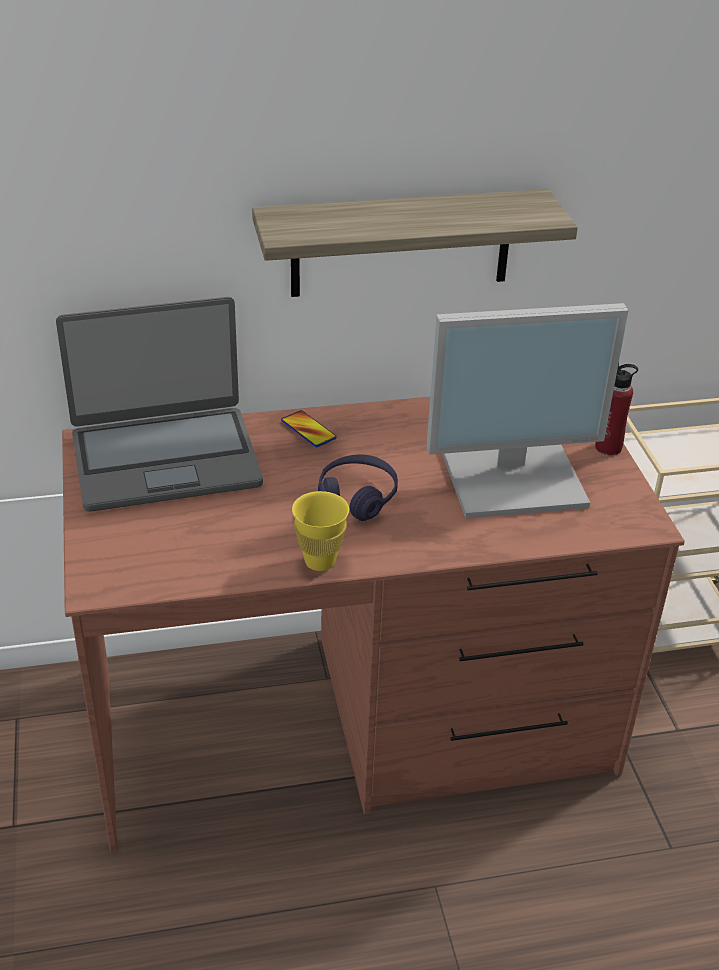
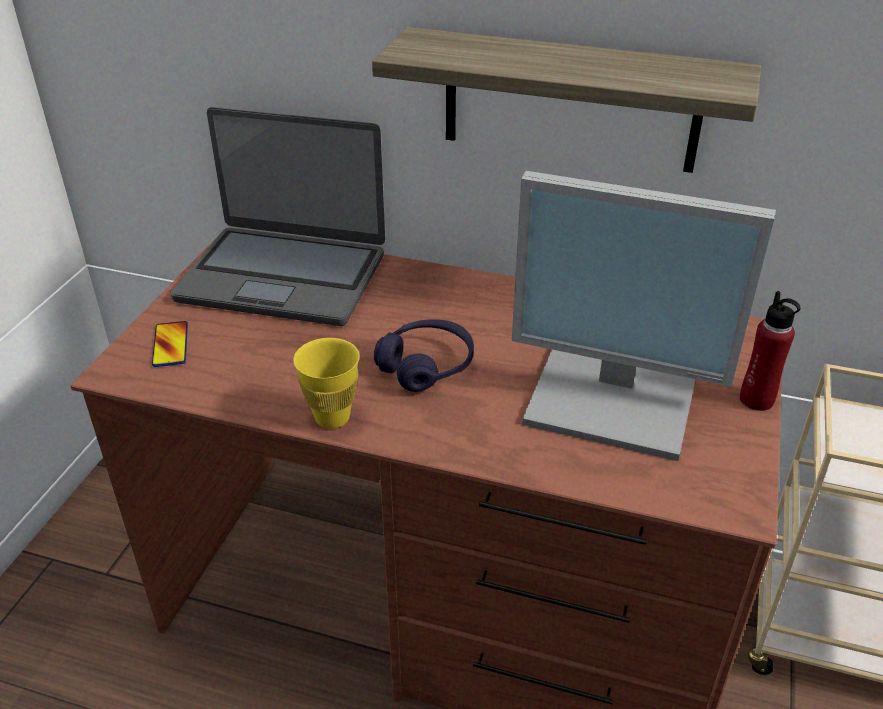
camera: 30 degrees right, 0 degrees up
phone [281,410,337,447] -> phone moved to [152,321,188,367]

